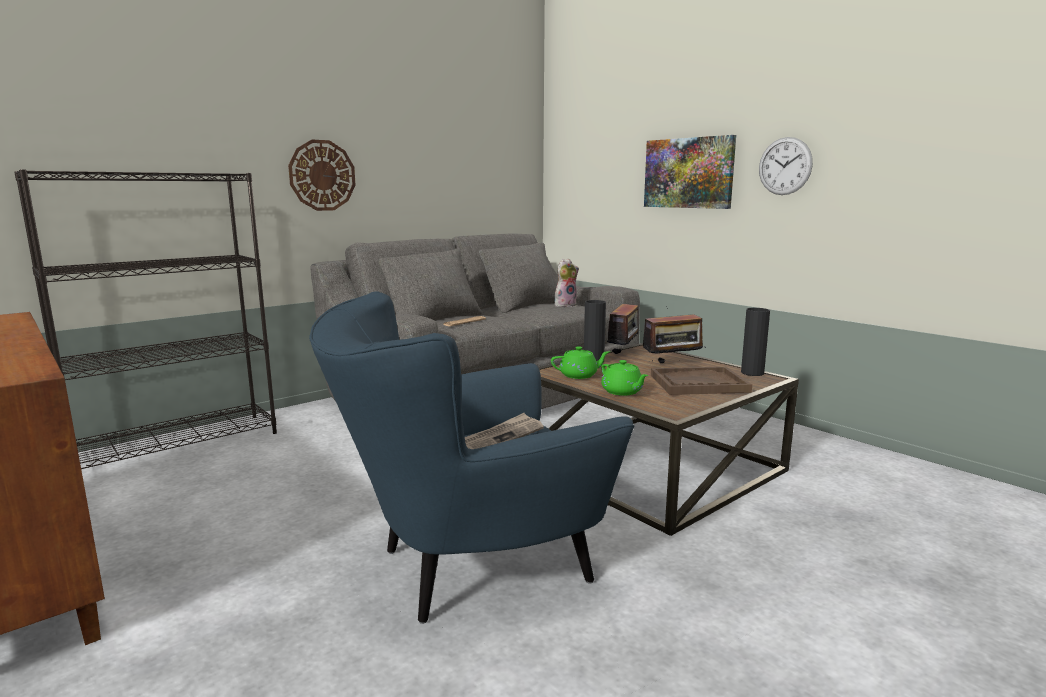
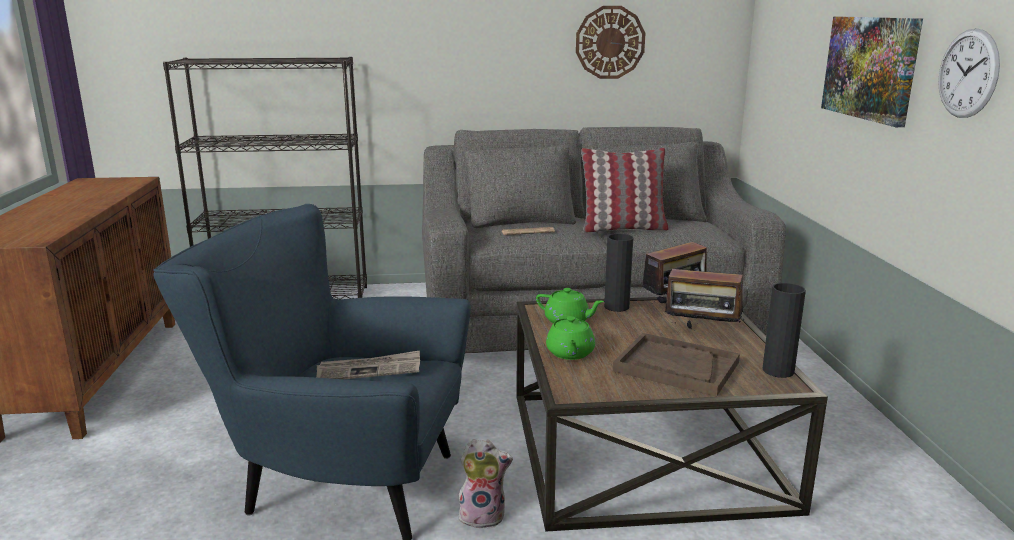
camera: 35 degrees right, 5 degrees up
wall clock [288,140,355,211] -> wall clock moved to [576,6,645,79]
plush toy [555,259,579,307] -> plush toy moved to [459,439,513,529]
none -> pillow [581,148,669,233]

